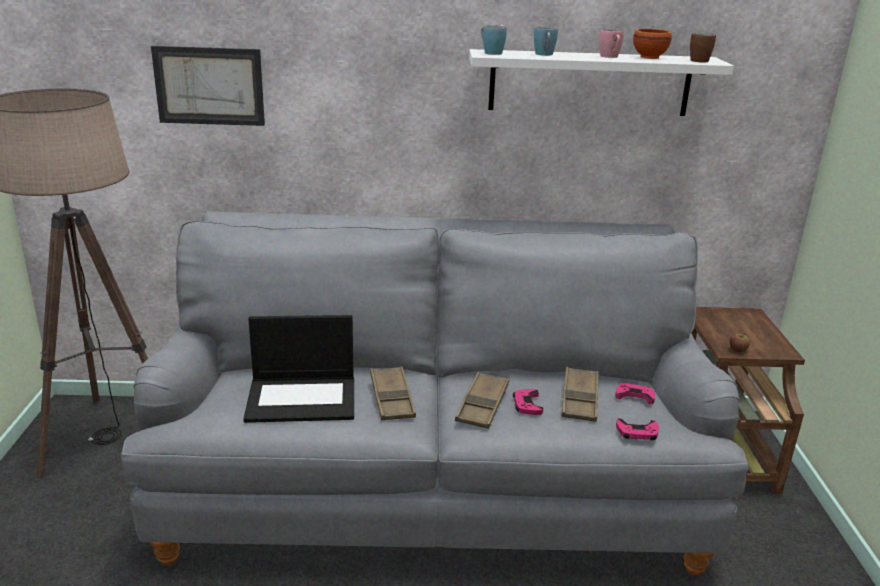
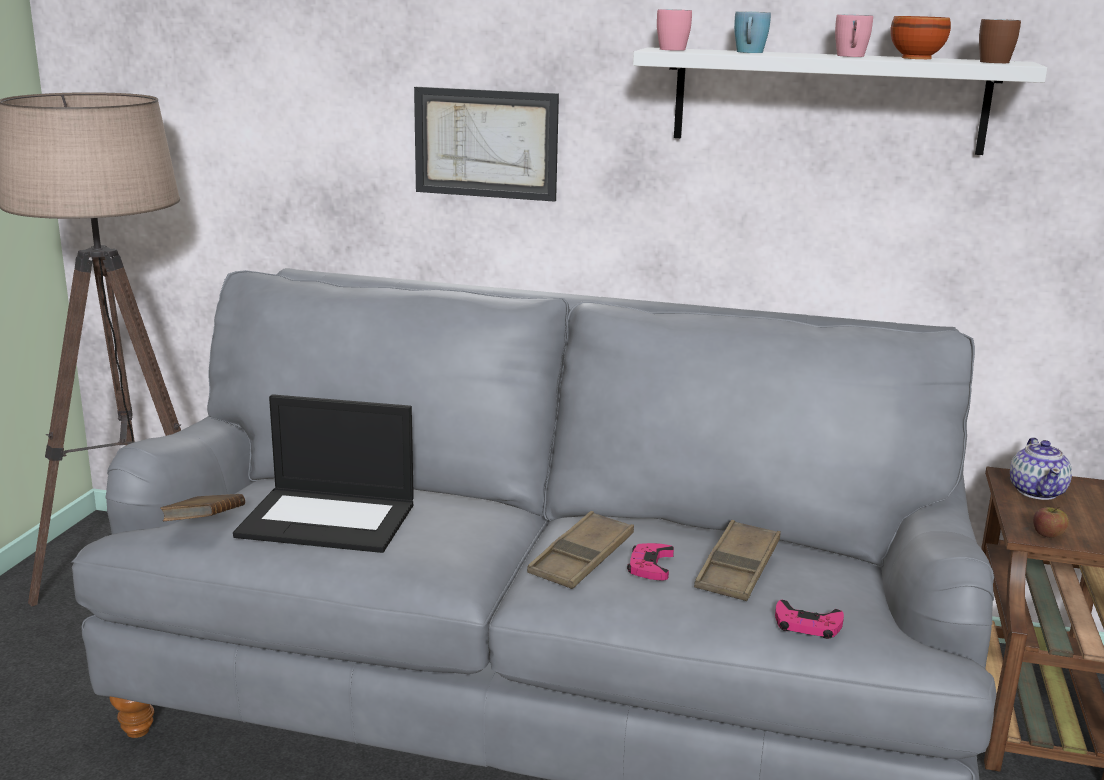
camera: 15 degrees right, 5 degrees down
picture [151,46,265,126] -> picture moved to [414,87,559,202]
brown tray [370,367,416,420] -> none
blue mug [481,25,507,55] -> pink mug [657,9,692,51]
pink game controller [615,383,655,404] -> none
none -> brown book [160,494,245,521]
none -> teapot [1010,437,1072,500]

